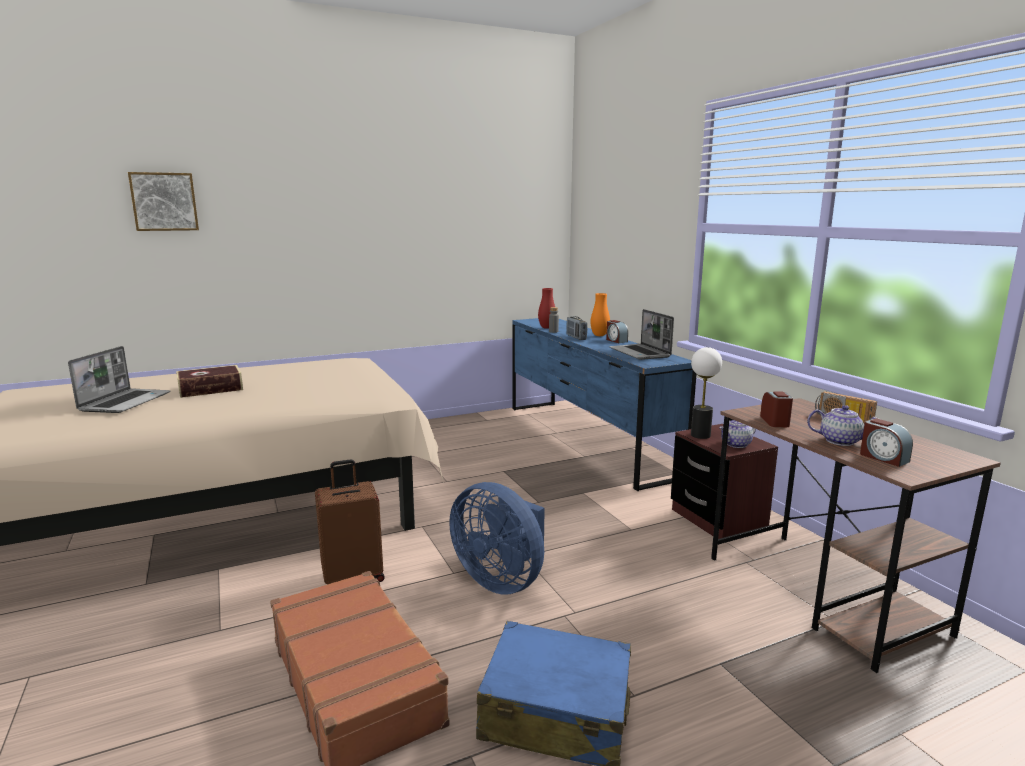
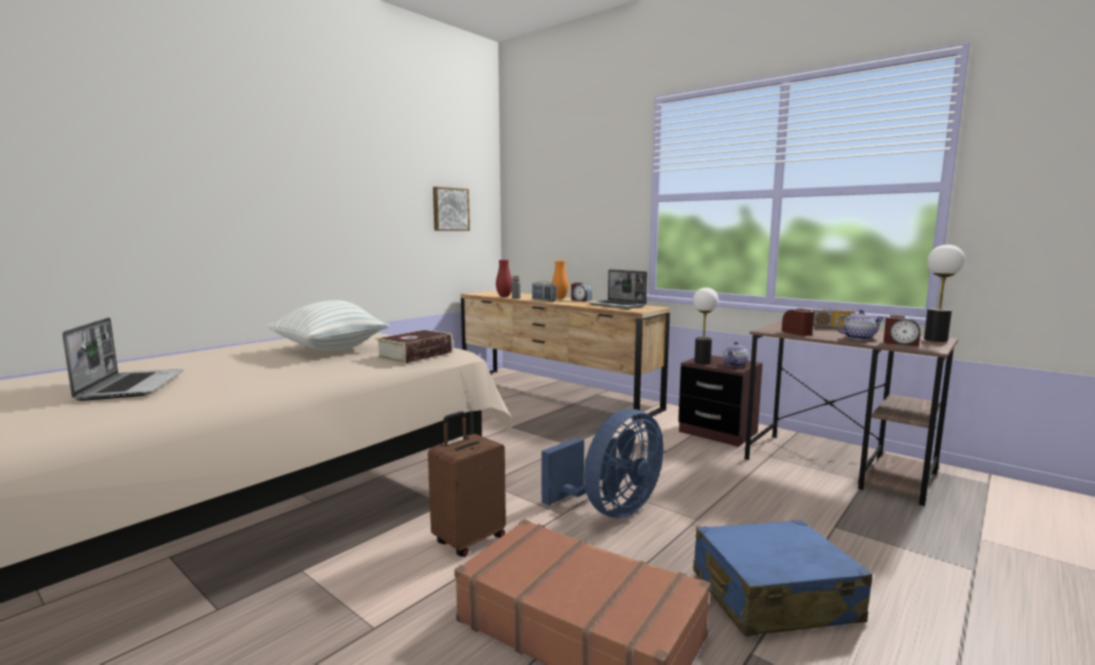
camera: 25 degrees left, 5 degrees down
picture [128,172,199,231] -> picture moved to [433,187,470,231]
book [176,365,243,398] -> book moved to [376,329,453,364]
blue fan [449,482,545,595] -> blue fan turned 60 degrees counterclockwise [542,409,663,518]
blue dresser [513,318,696,491] -> brown dresser [461,290,670,422]
none -> pillow [267,300,390,351]
none -> table lamp [924,245,965,342]

